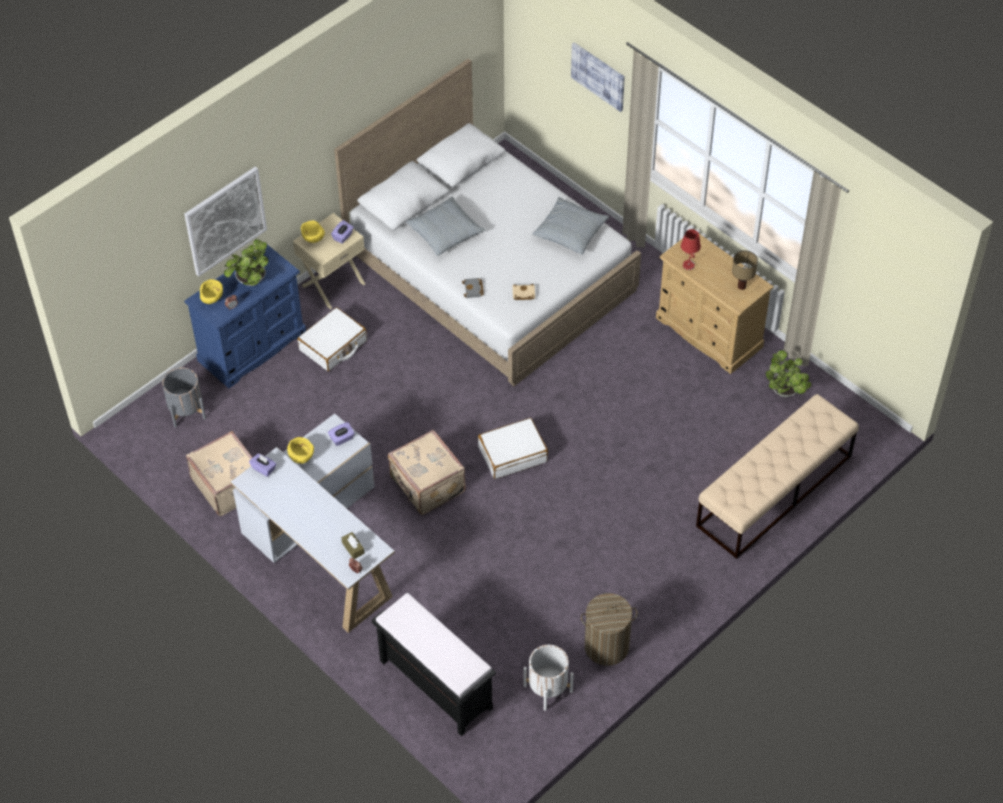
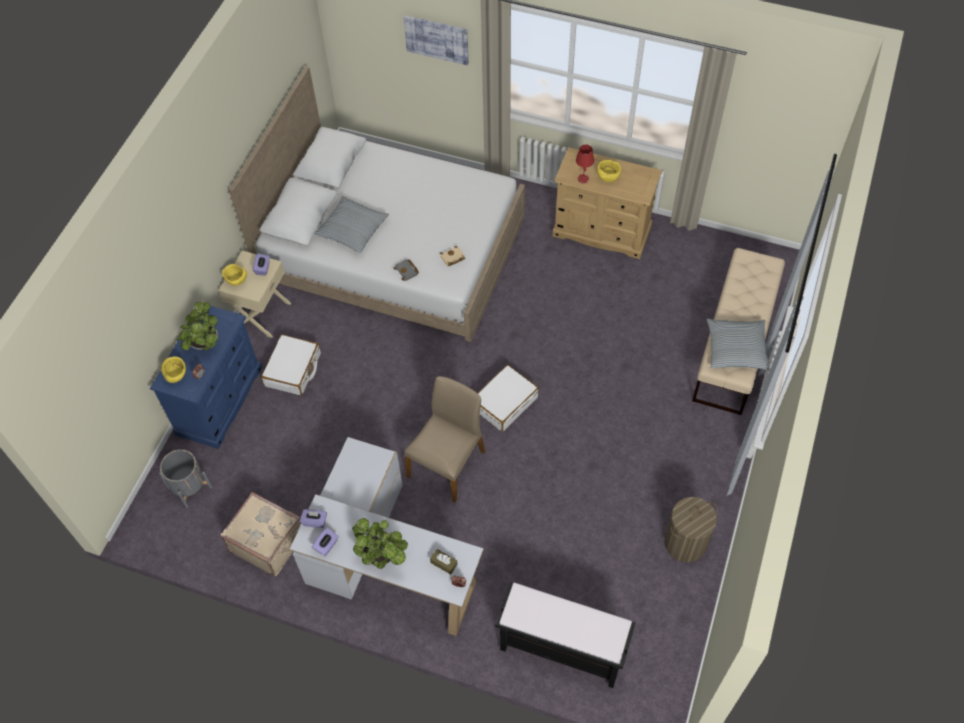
camera: 25 degrees left, 5 degrees up
picture [184,166,267,277] -> none
yellow bowl [287,437,314,464] -> yellow bowl moved to [597,160,621,182]
purple tissue box [328,422,355,446] -> purple tissue box moved to [312,528,339,556]
beige suitcase [388,430,466,515] -> beige chair [404,376,485,502]
white planter [524,645,574,711] -> none
pillow [532,197,609,255] -> pillow moved to [707,319,770,370]
table lamp [732,251,758,290] -> none
potted plant [766,350,811,397] -> potted plant moved to [352,518,408,569]

